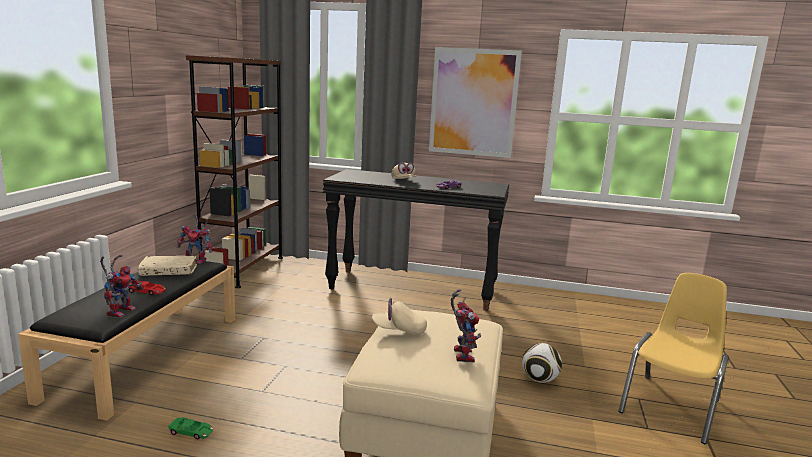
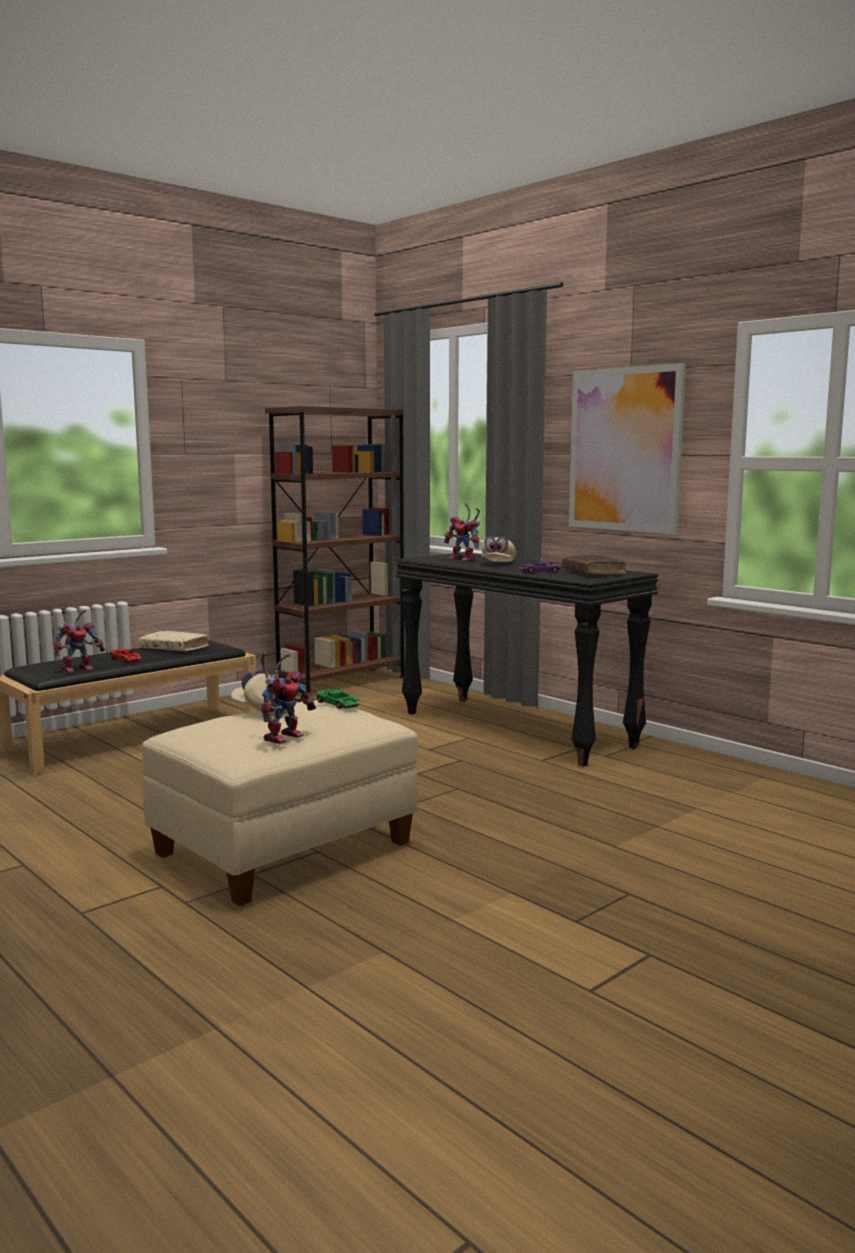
camera: 35 degrees right, 5 degrees down
green toy car [168,417,213,439] -> green toy car moved to [316,689,360,709]
toy robot [177,213,212,264] -> toy robot moved to [444,503,480,562]
football [522,343,562,383] -> none
yellow chair [618,273,729,444] -> none
none -> brown book [562,555,626,575]

